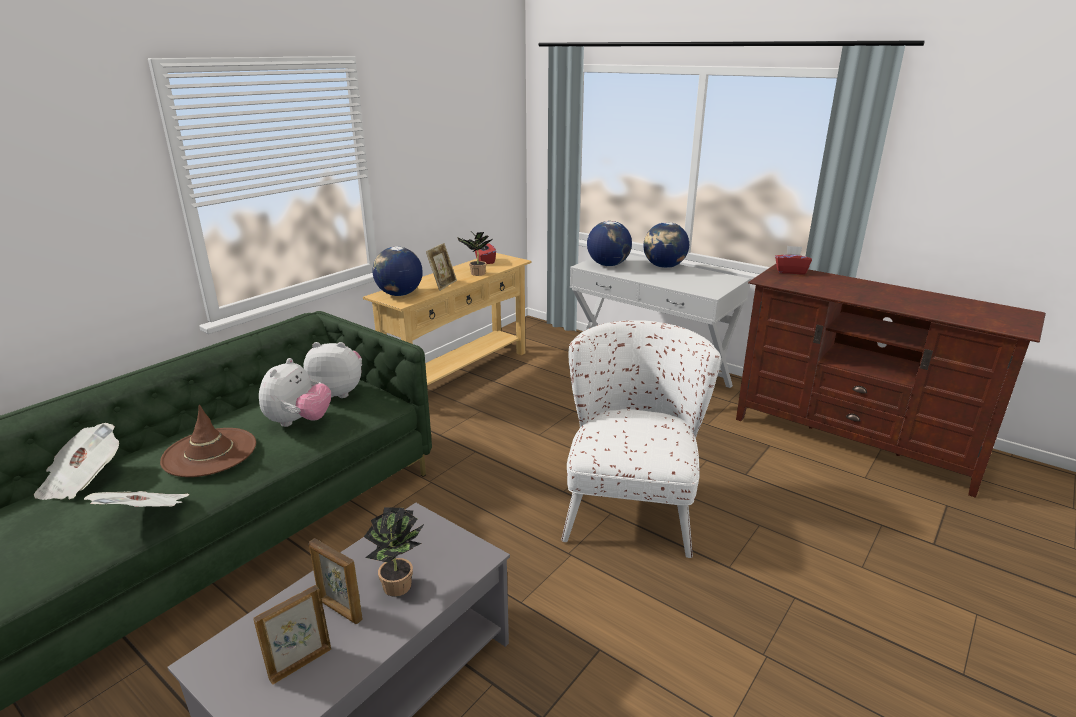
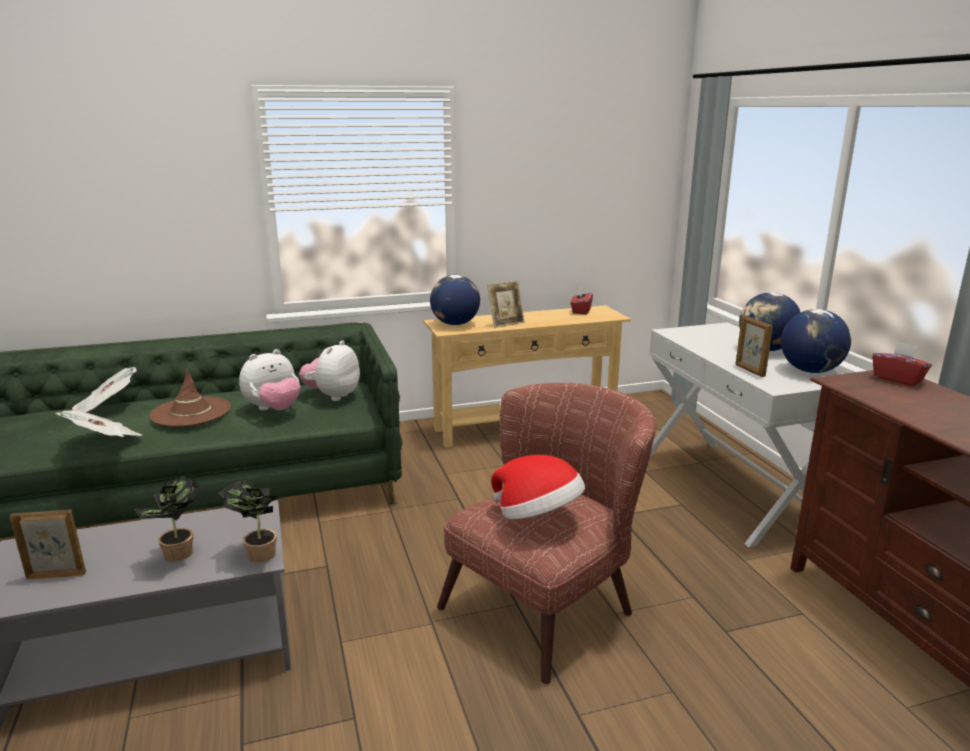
camera: 35 degrees right, 5 degrees down
plush toy [303,342,362,398] -> plush toy turned 105 degrees counterclockwise [299,340,360,401]
picture frame [309,538,362,624] -> picture frame moved to [735,315,773,377]
potted plant [457,232,493,276] -> potted plant moved to [218,480,280,563]
white armchair [561,320,721,558] -> brown armchair [437,383,657,684]
globe [587,221,632,266] -> globe moved to [781,309,851,373]
none -> hat [491,455,585,519]

